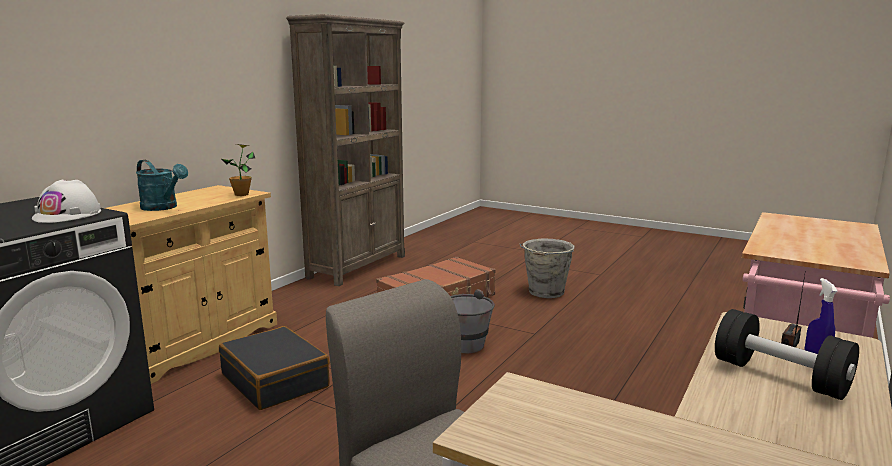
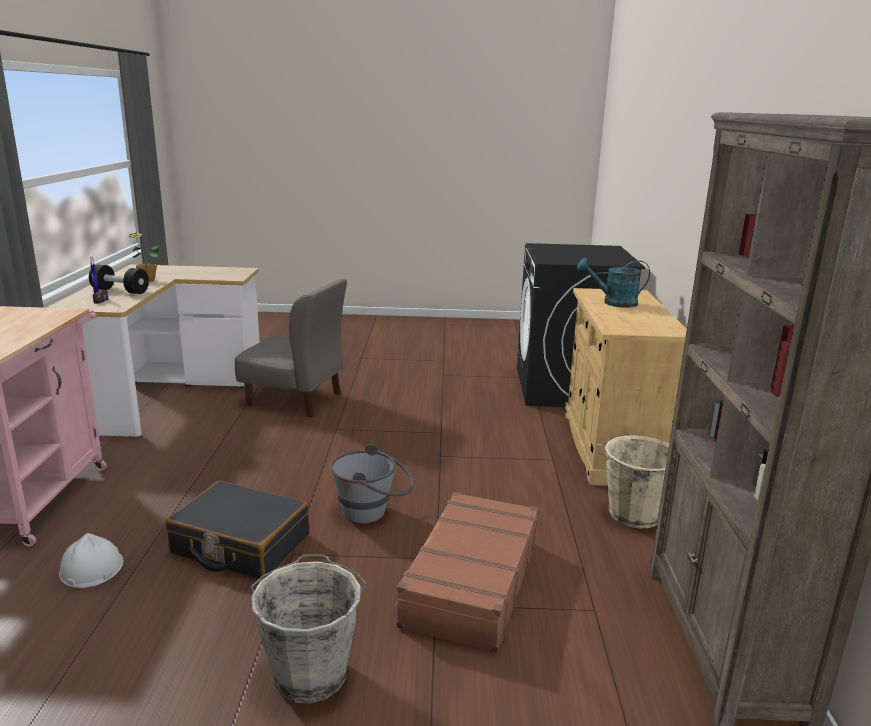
camera: 150 degrees right, 5 degrees up
white hard hat [32,179,101,223] -> white hard hat moved to [59,533,123,588]
black suitcase [219,326,330,410] -> black suitcase moved to [165,481,309,580]
potted plant [222,144,255,196] -> potted plant moved to [129,233,159,282]
none -> beige bucket [596,433,669,529]

